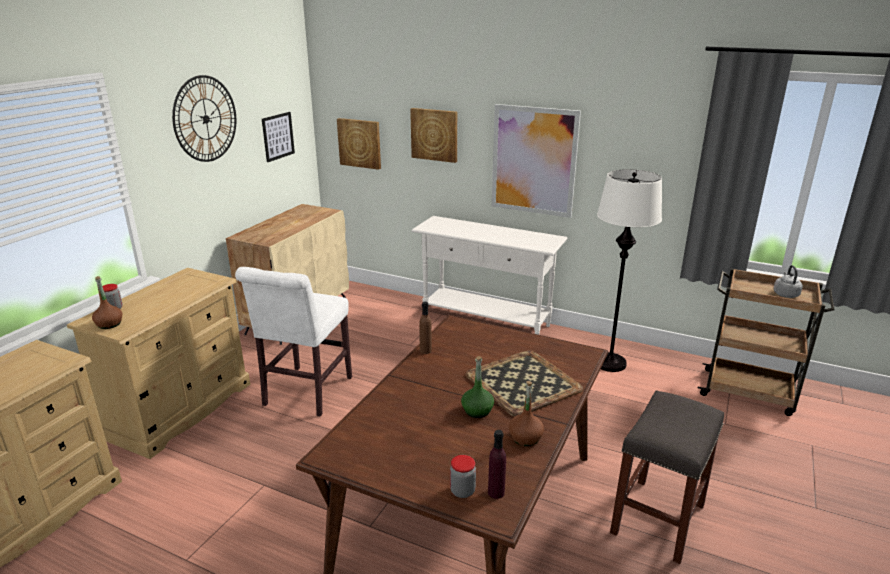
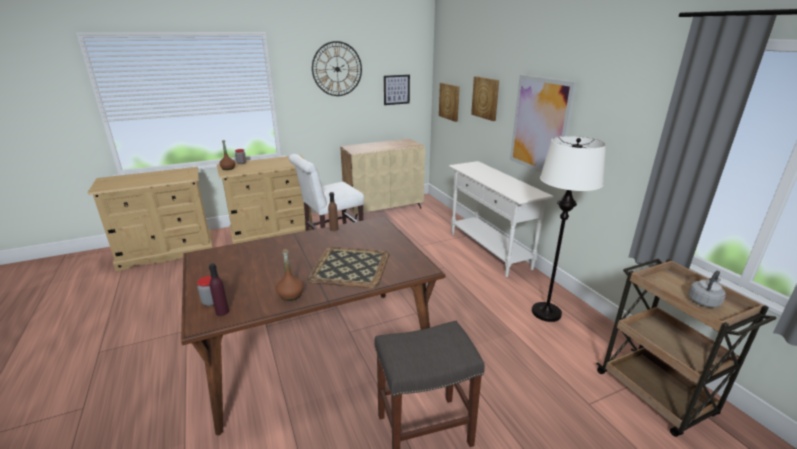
camera: 40 degrees right, 0 degrees up
green bottle [461,356,494,418] -> none

